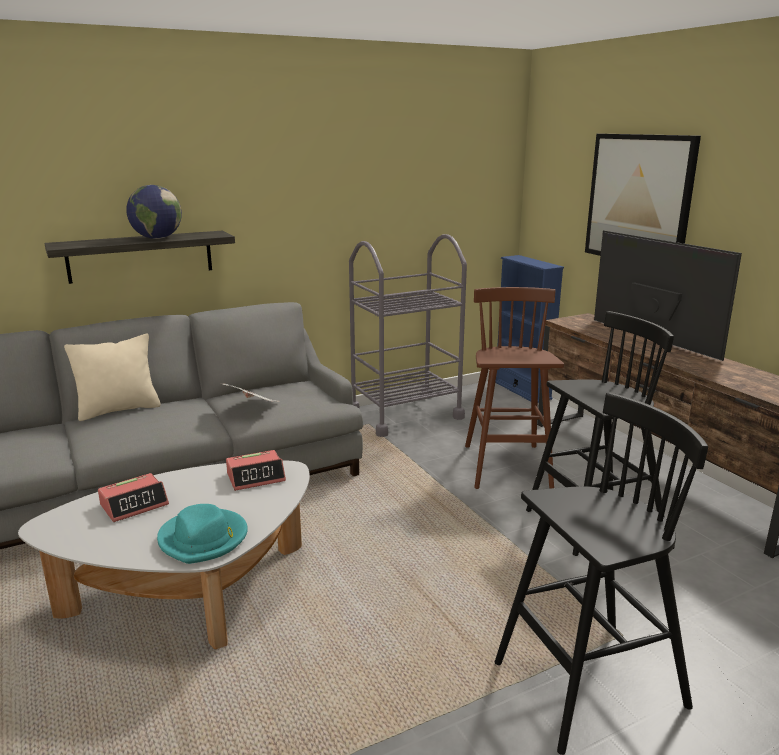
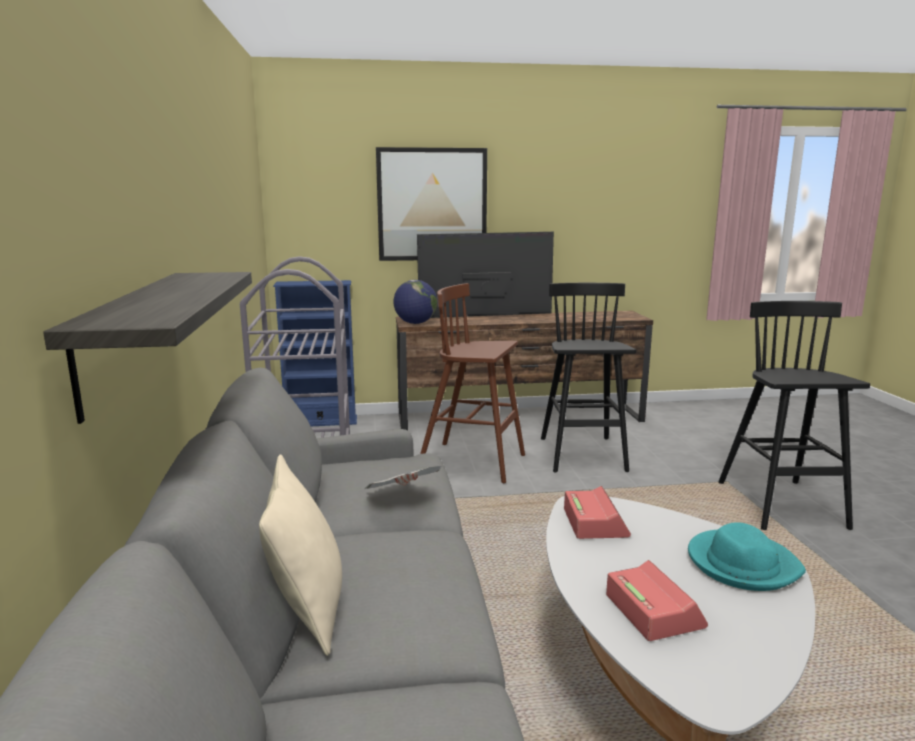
camera: 70 degrees left, 5 degrees down
globe [126,185,182,239] -> globe moved to [393,280,437,324]

